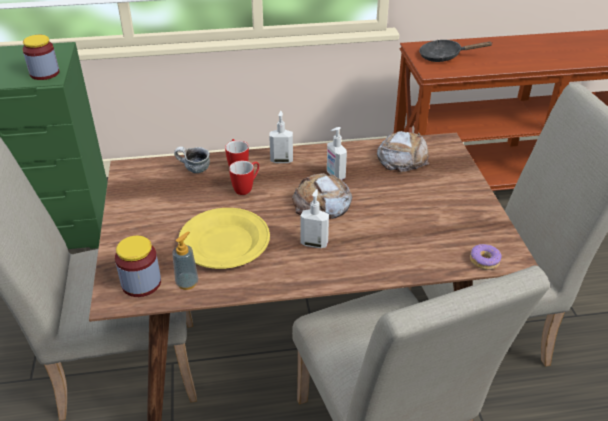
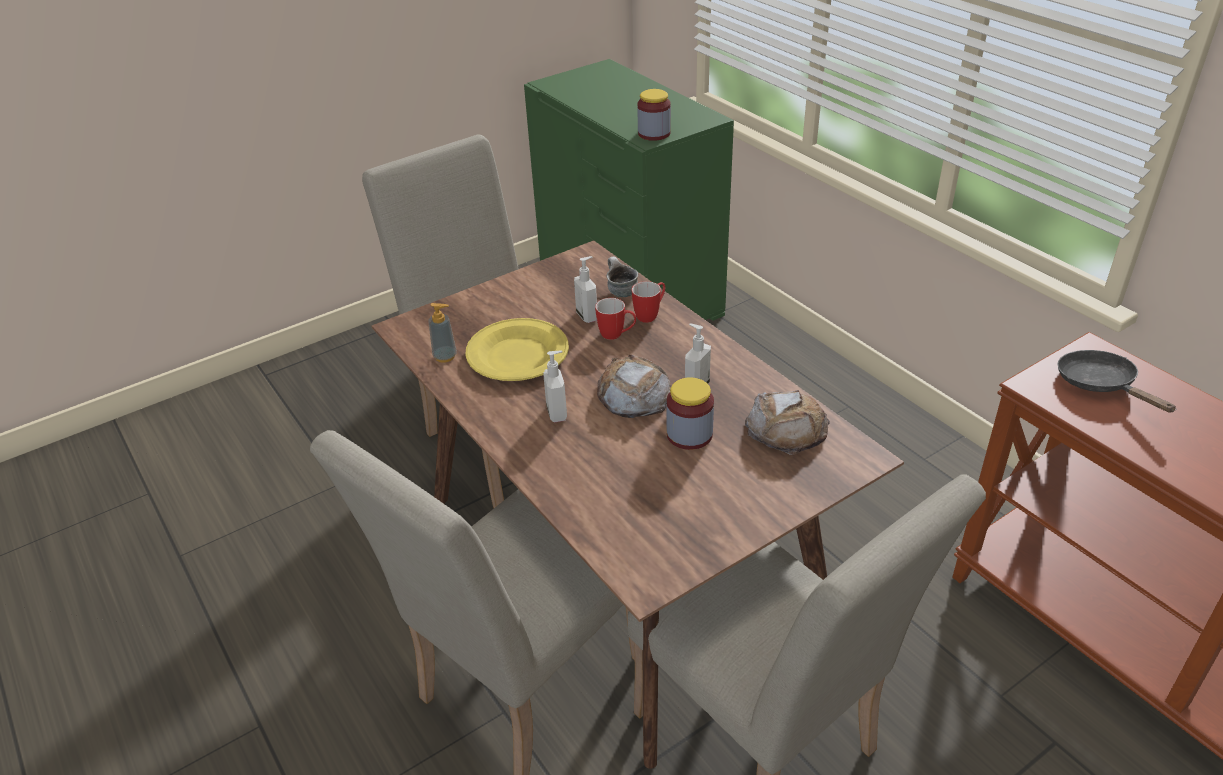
camera: 65 degrees right, 0 degrees up
jar [115,236,161,297] -> jar moved to [666,377,714,450]
soap dispenser [269,111,293,163] -> soap dispenser moved to [574,256,597,323]
donut [470,244,502,270] -> none

